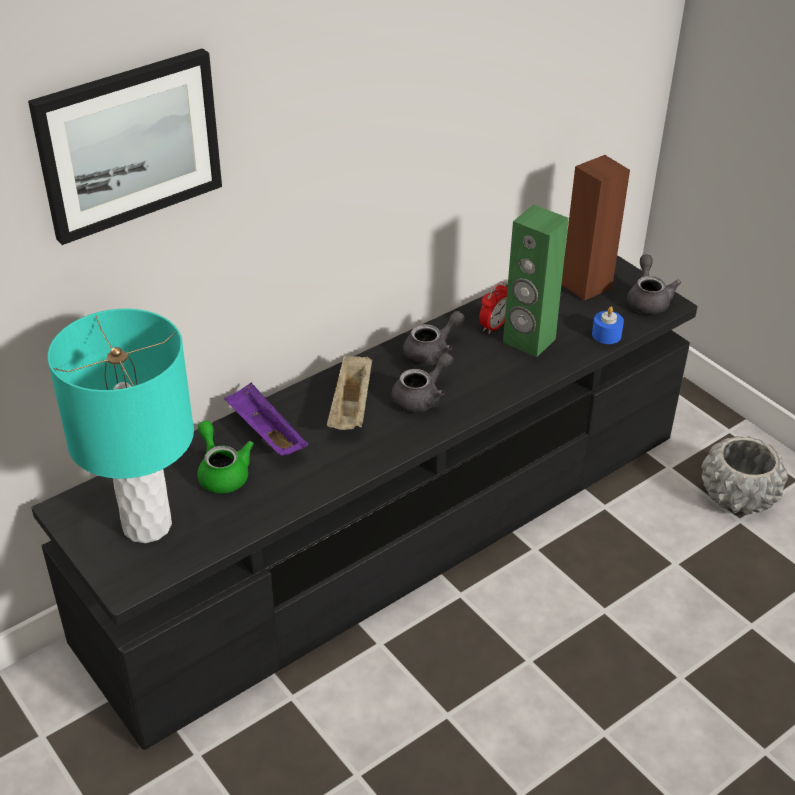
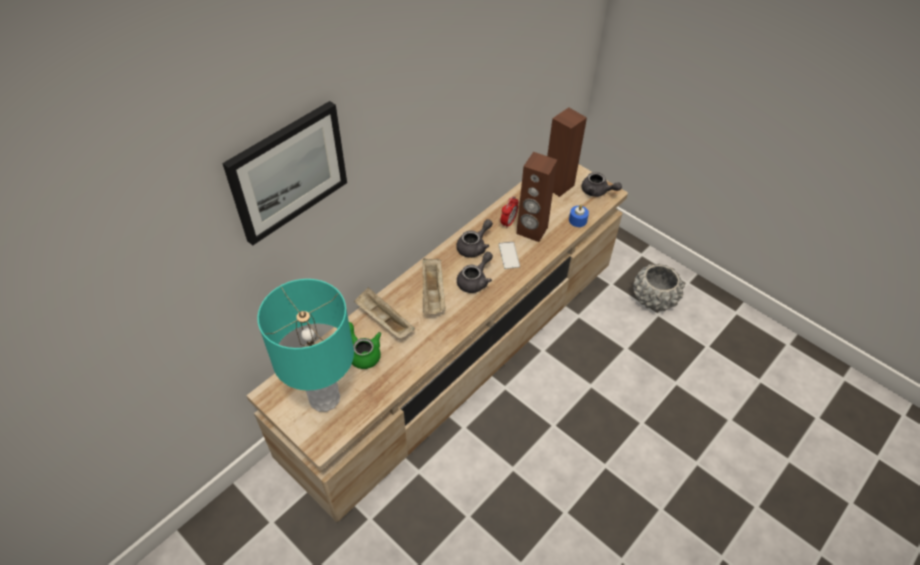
camera: 10 degrees left, 10 degrees up
black tv stand [31,255,697,750] -> beige tv stand [246,164,628,522]
purple tray [224,382,308,456] -> beige tray [354,287,415,339]
green speaker [503,205,569,357] -> brown speaker [516,152,557,242]
grey teapot [627,255,681,315] -> grey teapot turned 135 degrees clockwise [582,172,622,197]
none -> phone [499,242,520,269]

